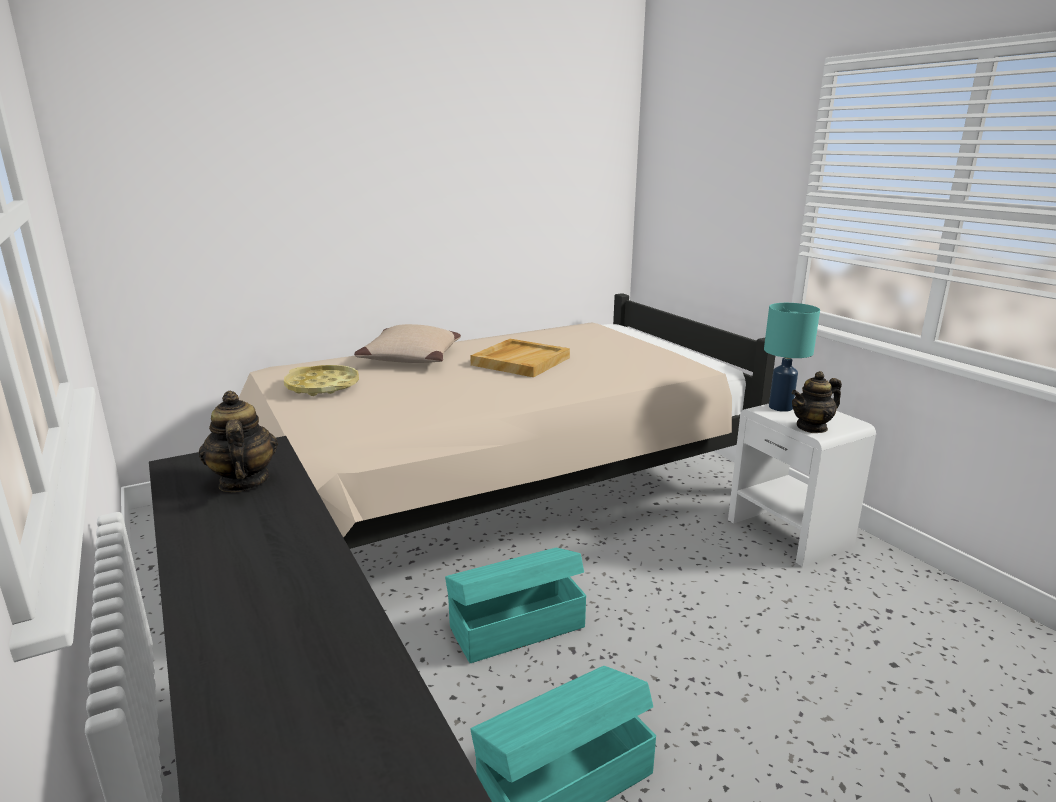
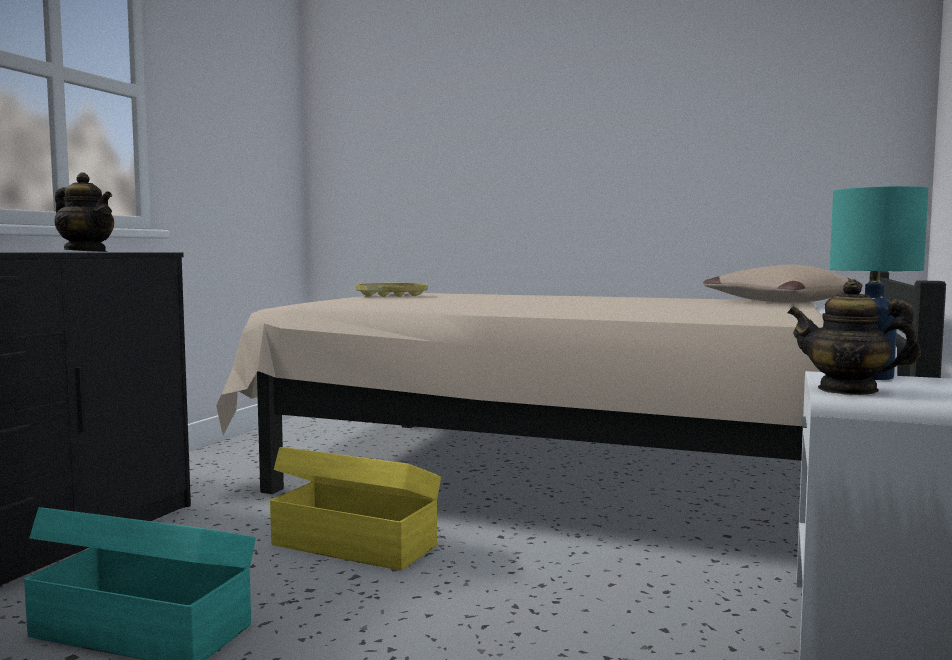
camera: 50 degrees right, 15 degrees down
teapot [199,391,278,492] -> teapot turned 90 degrees clockwise [54,173,114,252]
beige pillow [354,324,461,363] -> beige pillow moved to [703,265,863,303]
turquoise storage box [445,548,586,663] -> yellow storage box [270,447,441,571]
beige tray [470,339,570,377] -> none

